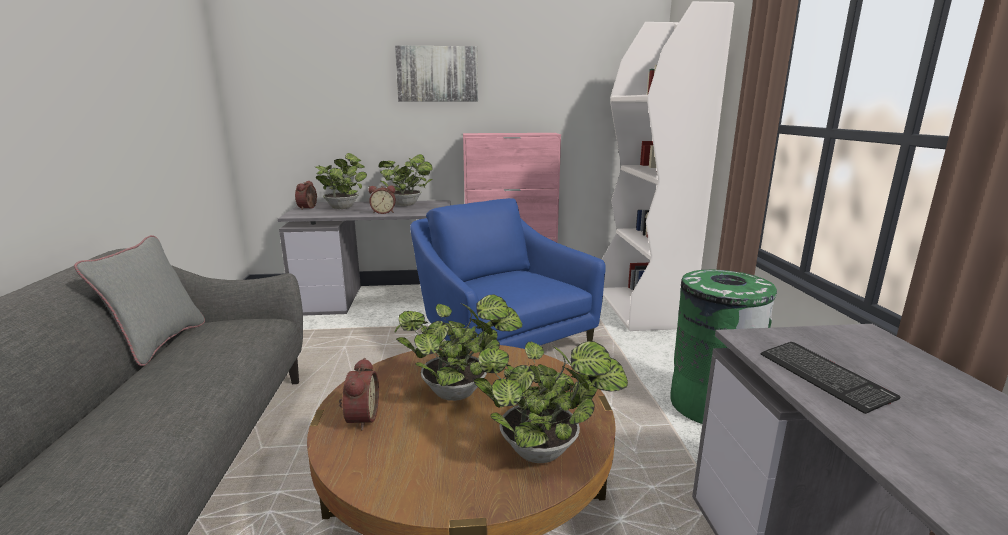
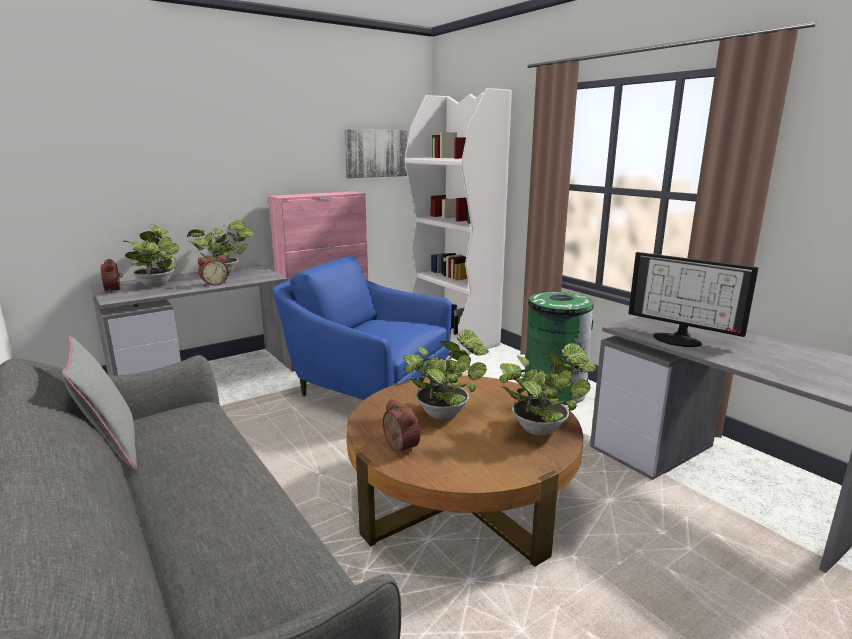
camera: 30 degrees left, 0 degrees up
picture [395,45,478,101] -> picture moved to [344,129,408,178]
keyboard [760,342,900,414] -> monitor [628,252,758,347]

